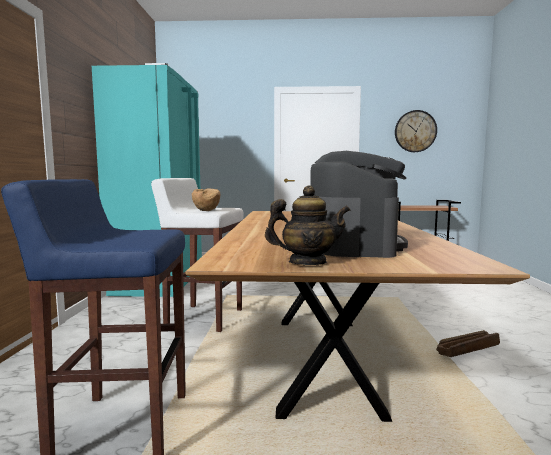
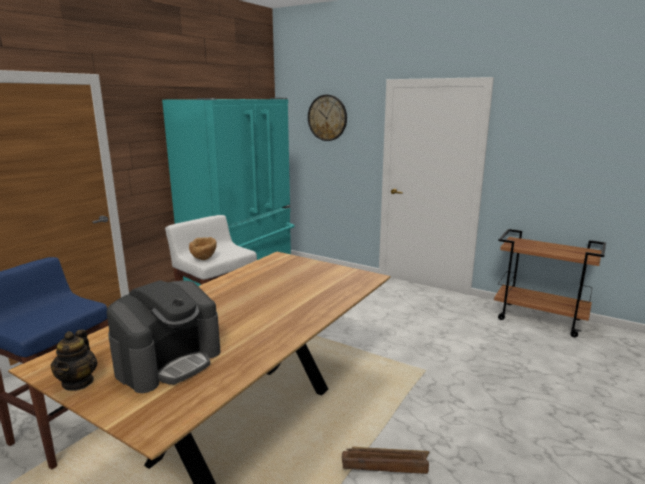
camera: 30 degrees right, 10 degrees up
teapot [265,185,351,265] -> teapot turned 60 degrees clockwise [51,330,98,391]
wall clock [395,110,437,152] -> wall clock moved to [308,95,347,141]

